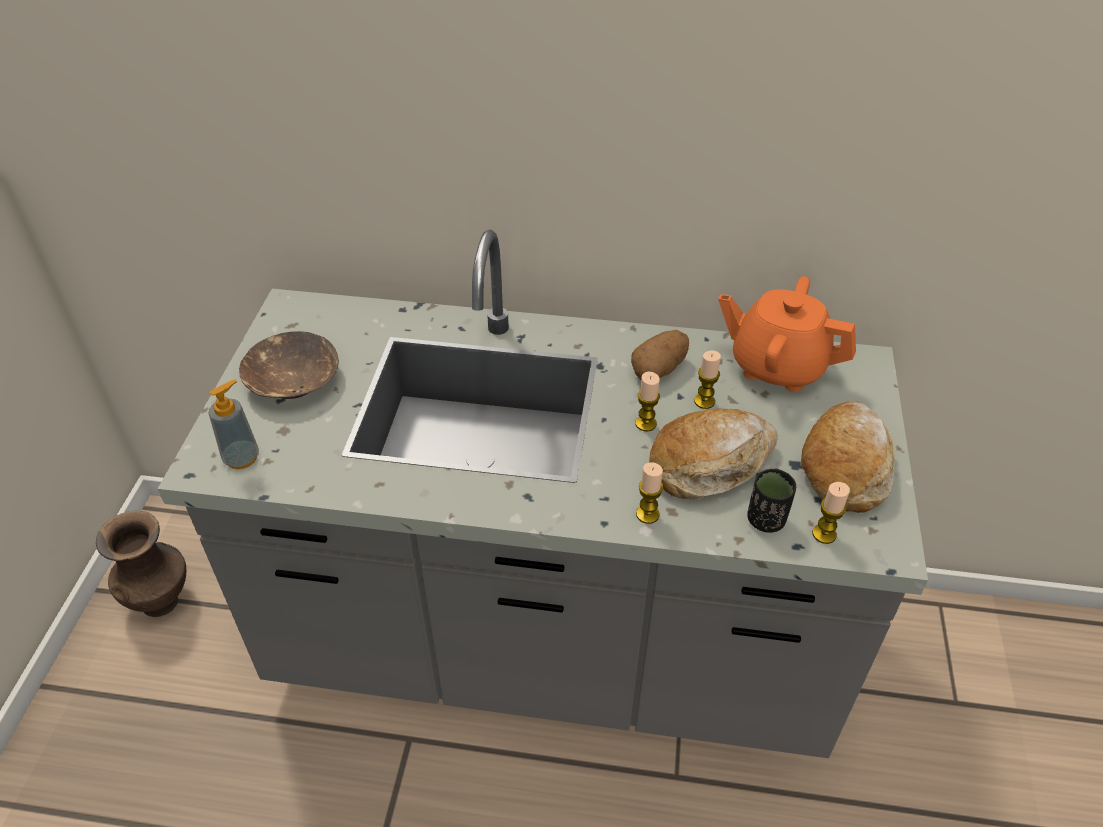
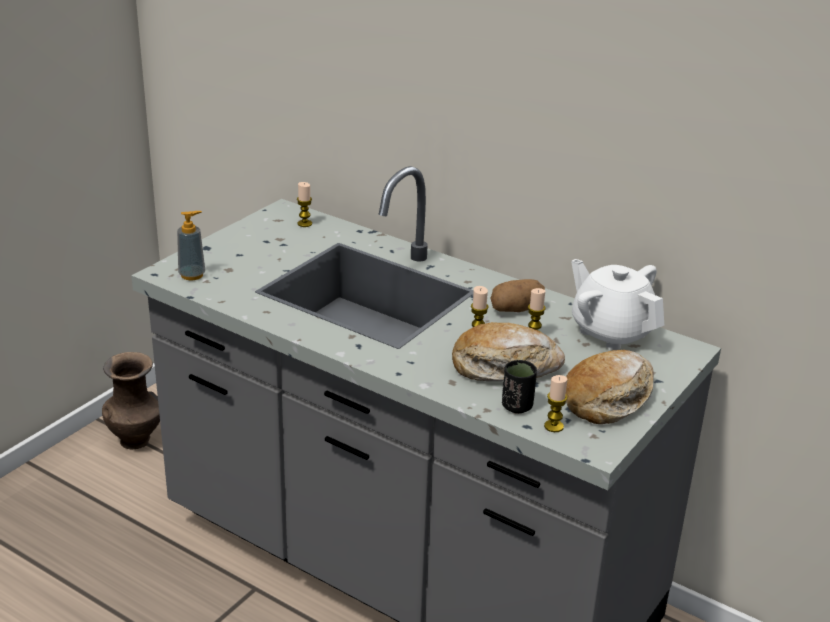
camera: 25 degrees right, 15 degrees down
brown bowl [239,331,339,399] -> none
candle [636,462,663,524] -> candle moved to [297,182,312,227]
orange teapot [719,276,856,392] -> white teapot [571,259,664,350]

